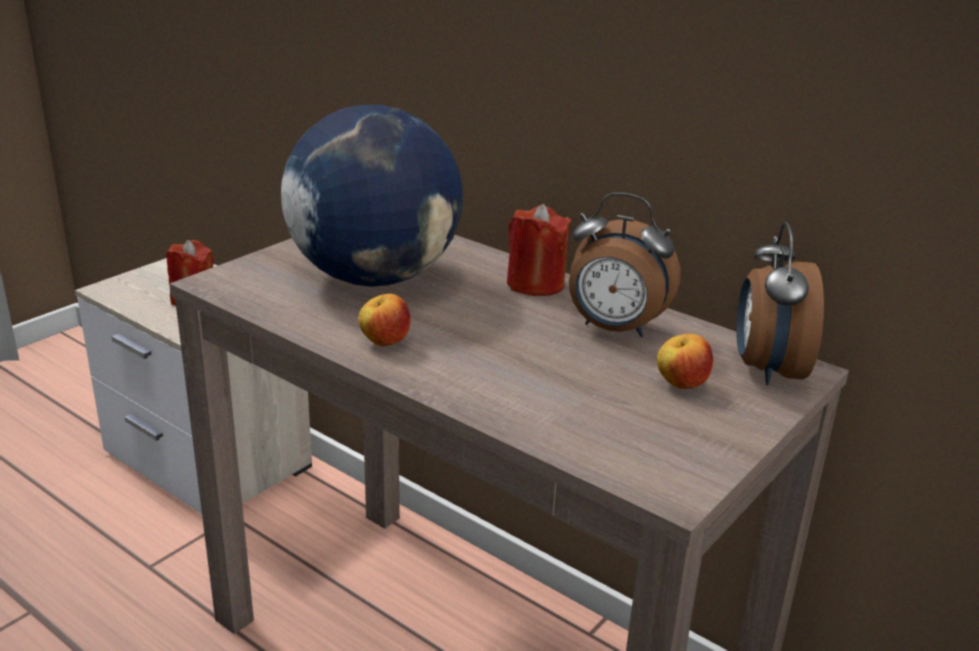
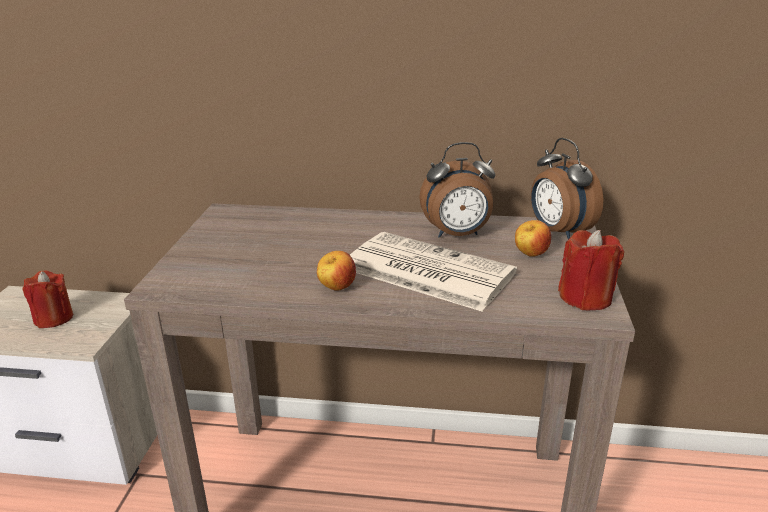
camera: 30 degrees left, 0 degrees up
globe [281,105,463,287] -> none
red candle [507,204,571,296] -> red candle moved to [558,230,624,311]
none -> newspaper [350,232,517,311]

